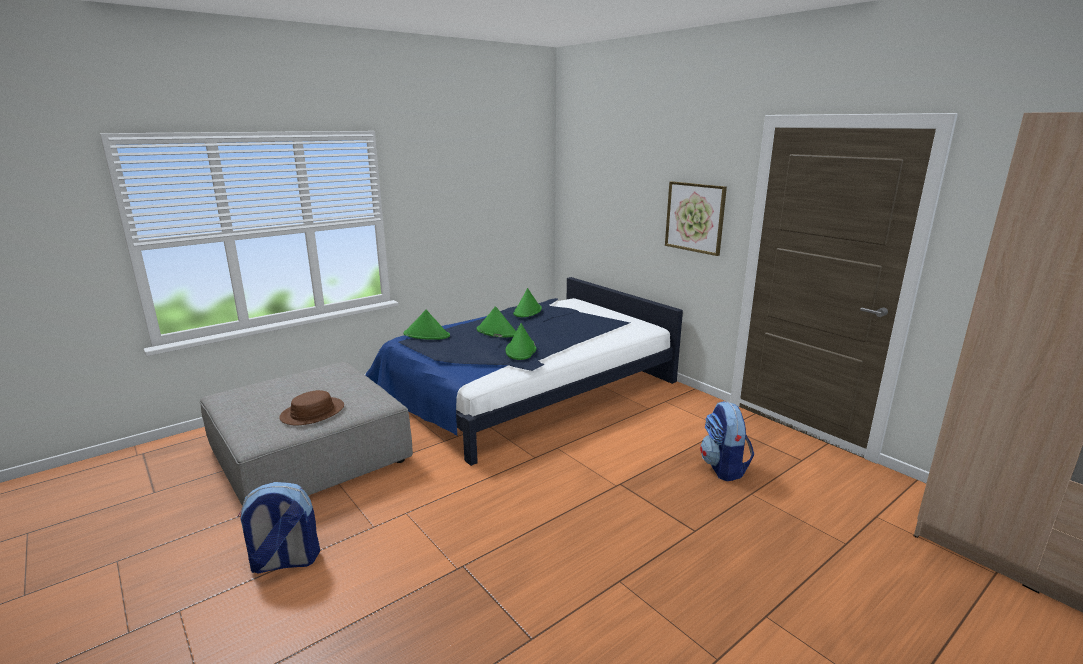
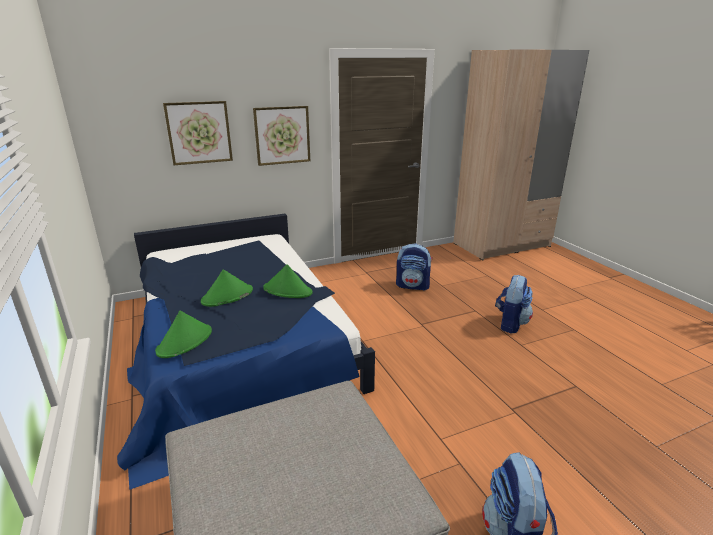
camera: 75 degrees left, 5 degrees up
brown hat [279,390,344,425] -> none
green hat [513,288,542,317] -> none
none -> picture [163,101,233,165]
none -> backpack [495,275,533,334]

